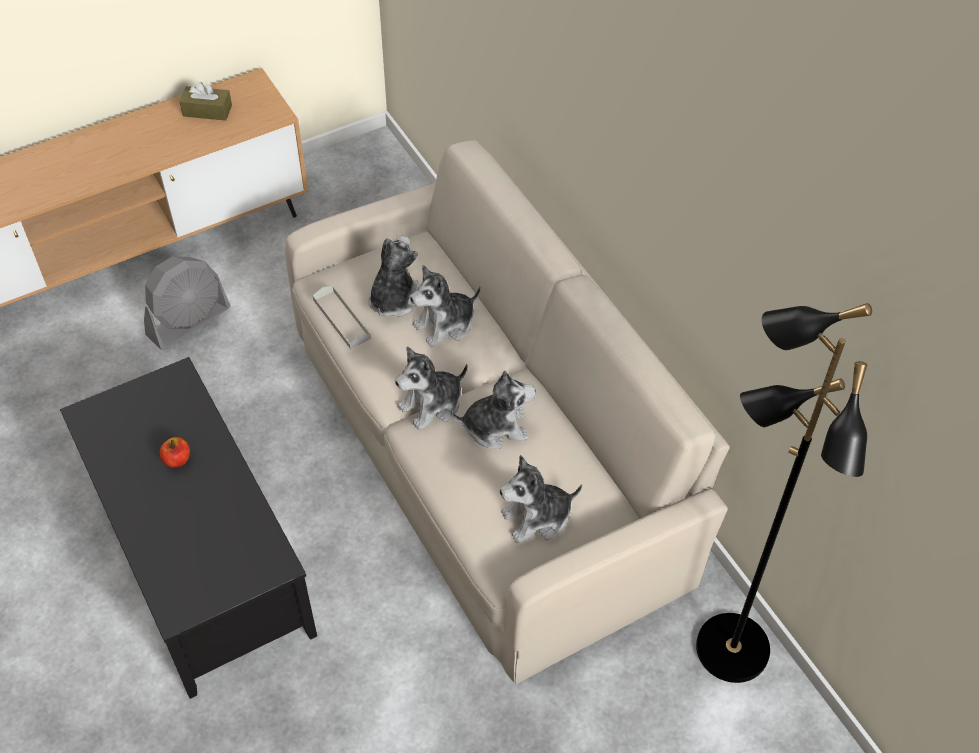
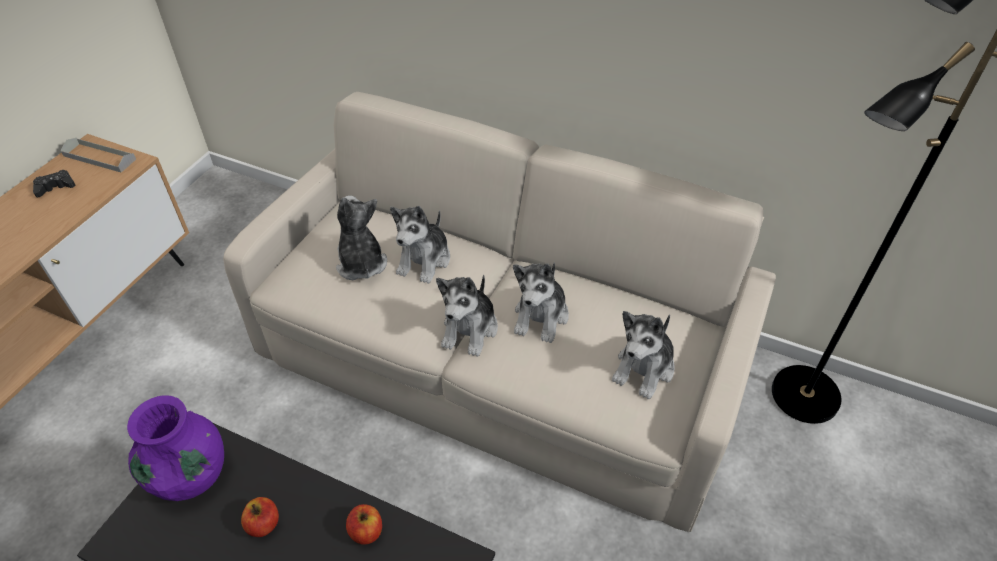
camera: 35 degrees left, 5 degrees down
grey fan [144,256,231,350] -> none
brown tissue box [179,82,232,121] -> black game controller [33,170,75,197]
grey tray [313,286,371,349] -> grey tray moved to [60,138,136,173]
plush toy [451,370,536,449] -> plush toy turned 150 degrees clockwise [513,262,569,343]
none -> purple vase [127,395,224,501]
none -> apple [346,504,382,545]

